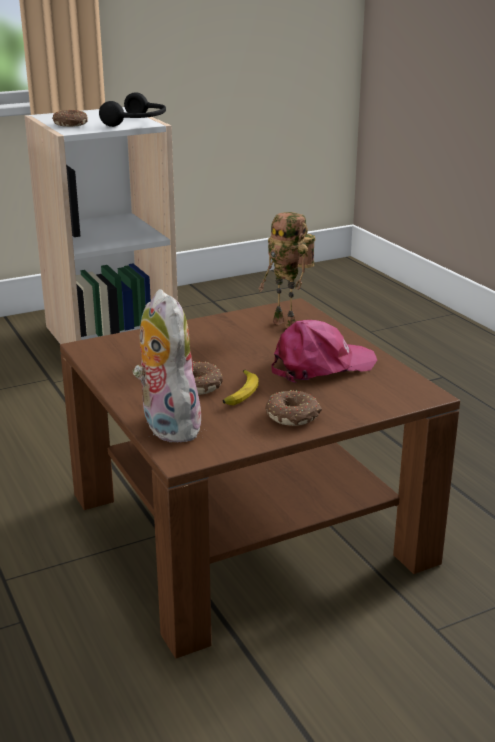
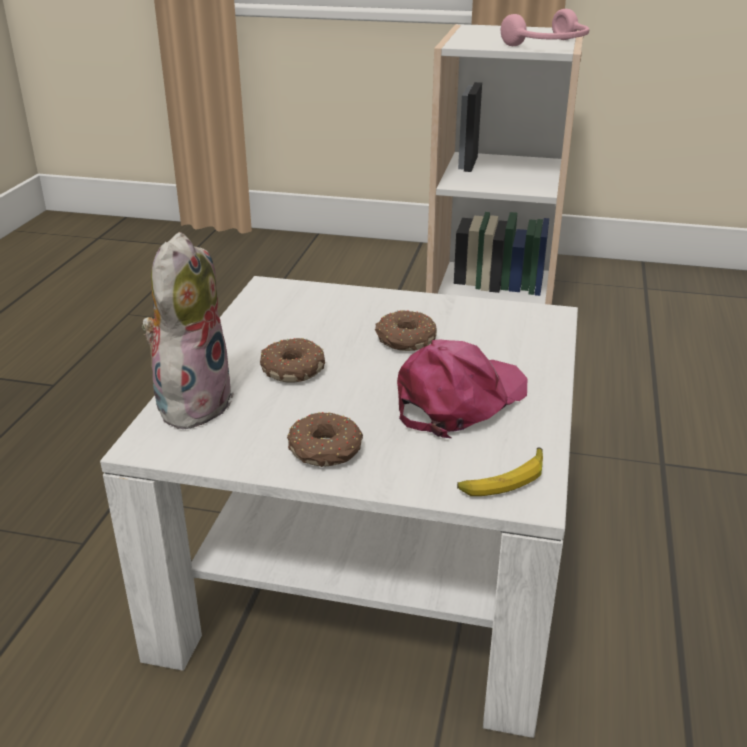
camera: 40 degrees right, 5 degrees up
donut [52,110,88,127] -> donut moved to [375,310,437,351]
brown coffee table [60,298,460,658] -> white coffee table [100,276,578,738]
black headphones [99,92,166,127] -> pink headphones [501,9,589,46]
banana [223,370,258,405] -> banana moved to [457,447,543,496]
toy robot [259,212,315,328] -> none
pink cap [271,320,377,383] -> pink cap turned 60 degrees counterclockwise [397,340,527,438]

